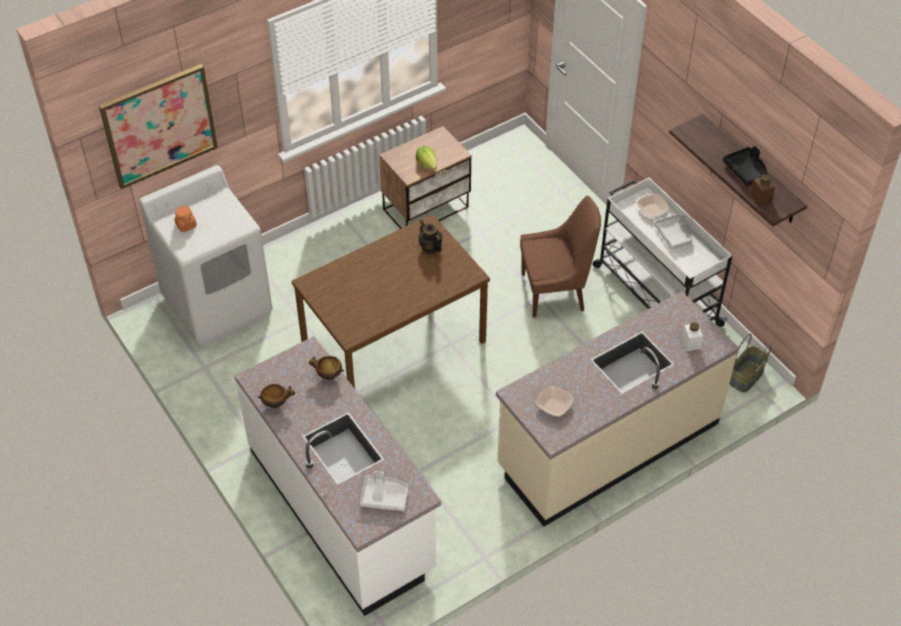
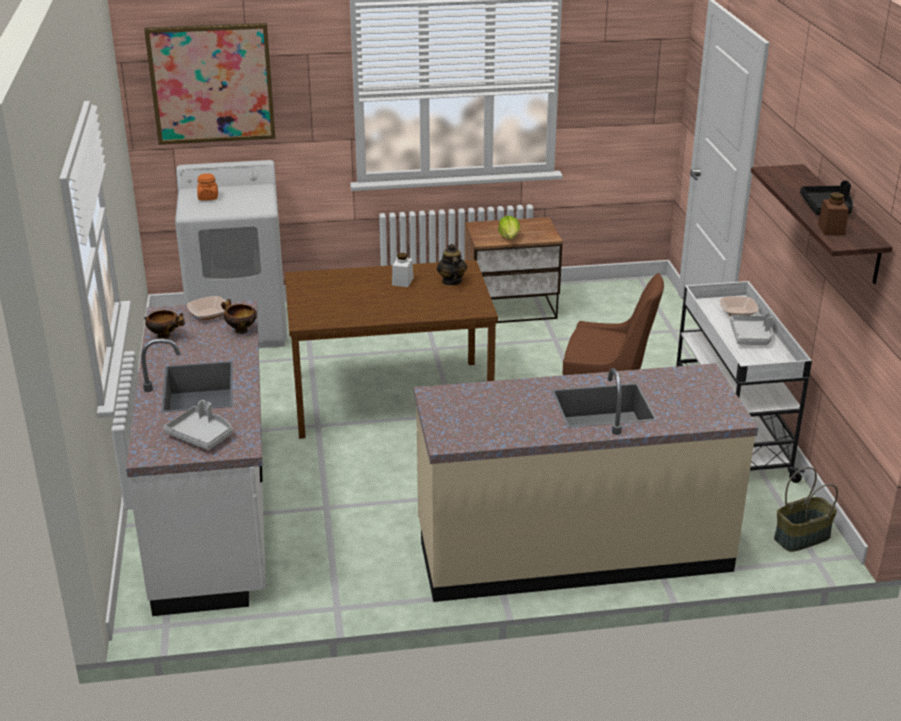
camera: 25 degrees right, 20 degrees down
bowl [536,386,574,417] -> bowl moved to [187,296,226,320]
white jar [681,322,703,351] -> white jar moved to [392,253,413,287]

